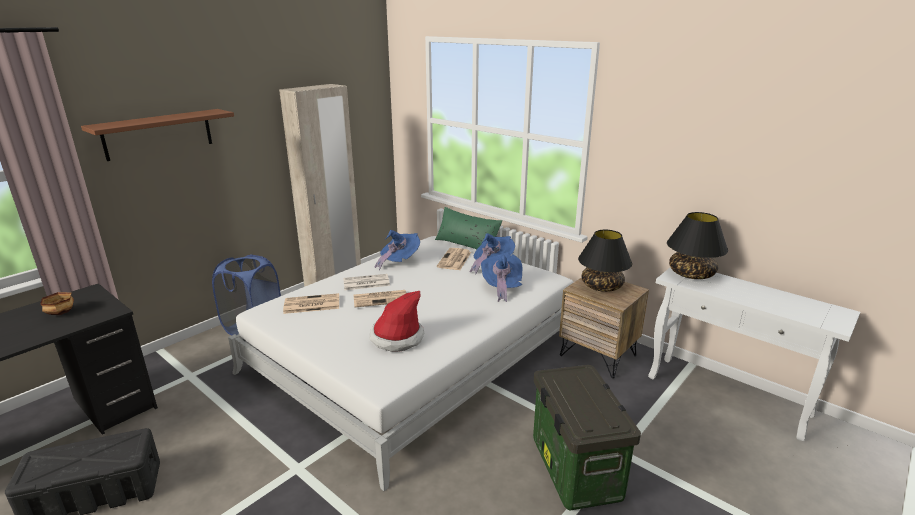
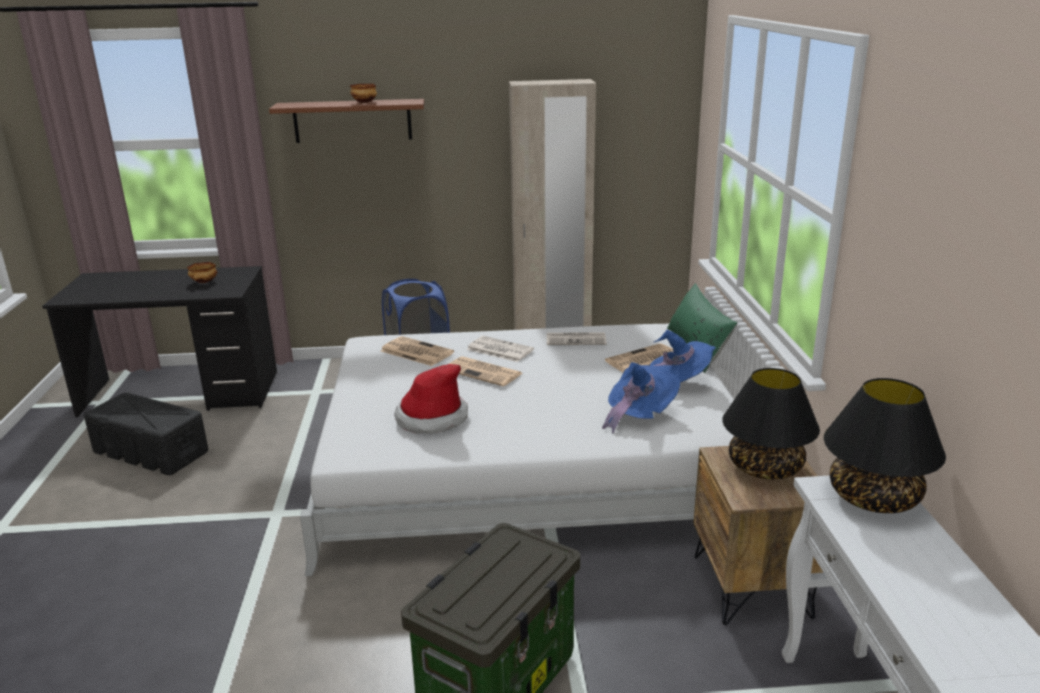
camera: 45 degrees right, 0 degrees up
blue hat [374,230,420,270] -> newspaper [547,332,606,345]
none -> bowl [350,84,377,103]

